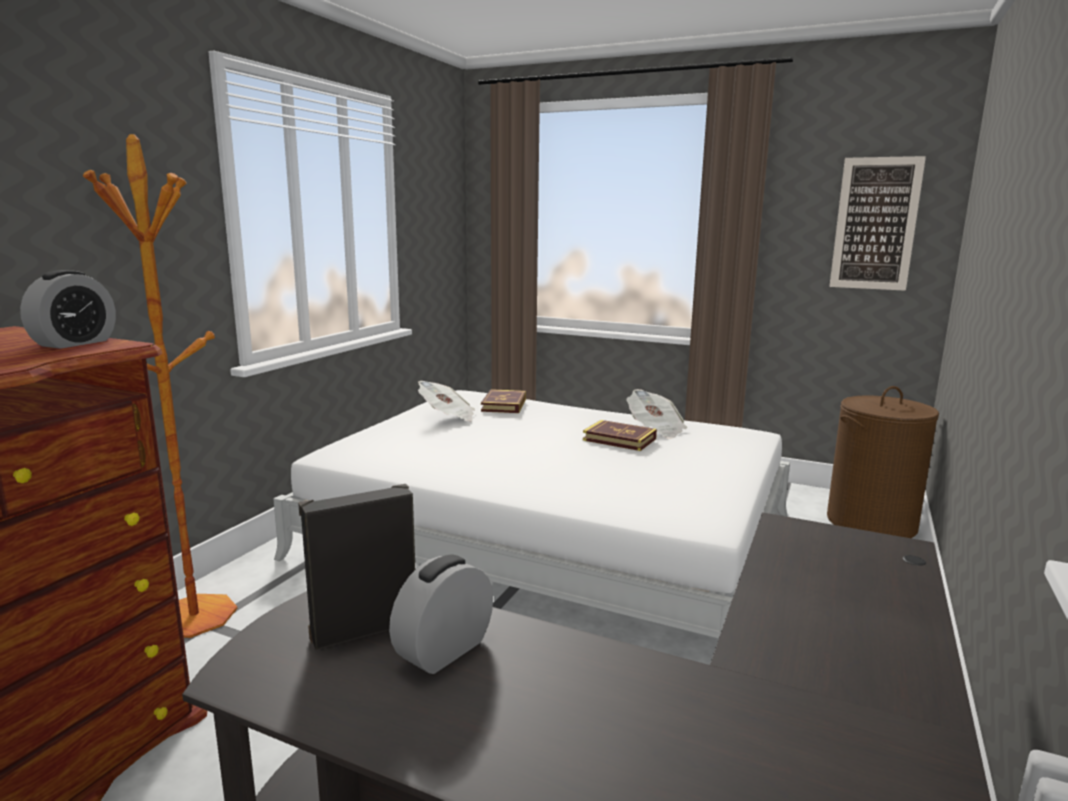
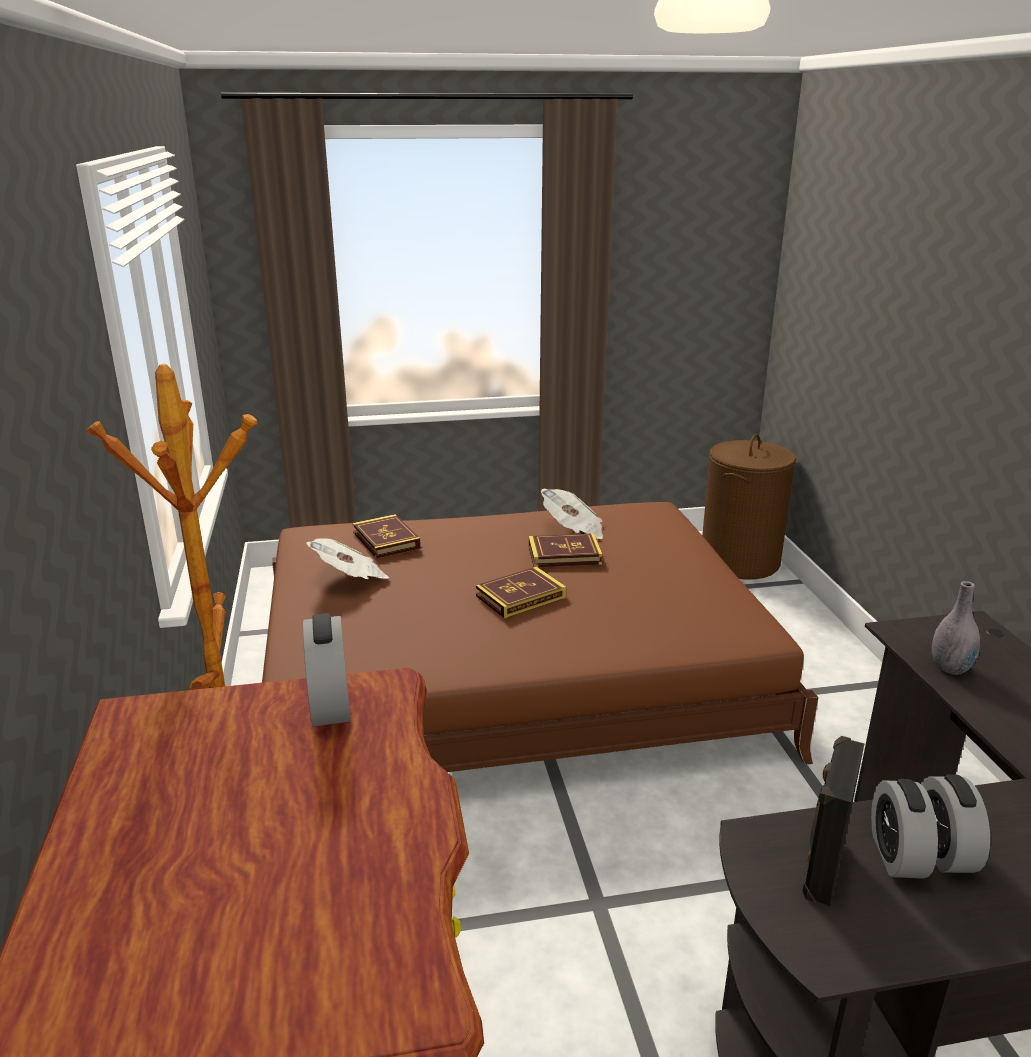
camera: 35 degrees left, 10 degrees up
white bed [273,390,790,639] -> brown bed [262,502,818,772]
picture [829,156,926,291] -> none
none -> book [476,566,566,618]
none -> alarm clock [921,774,990,873]
none -> grey vase [932,581,980,675]

